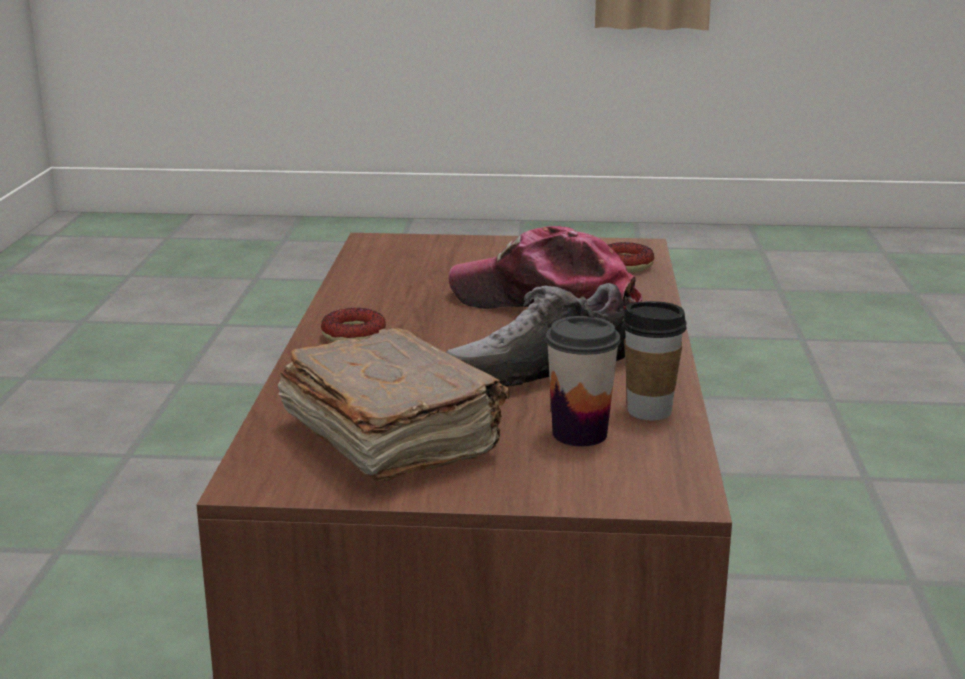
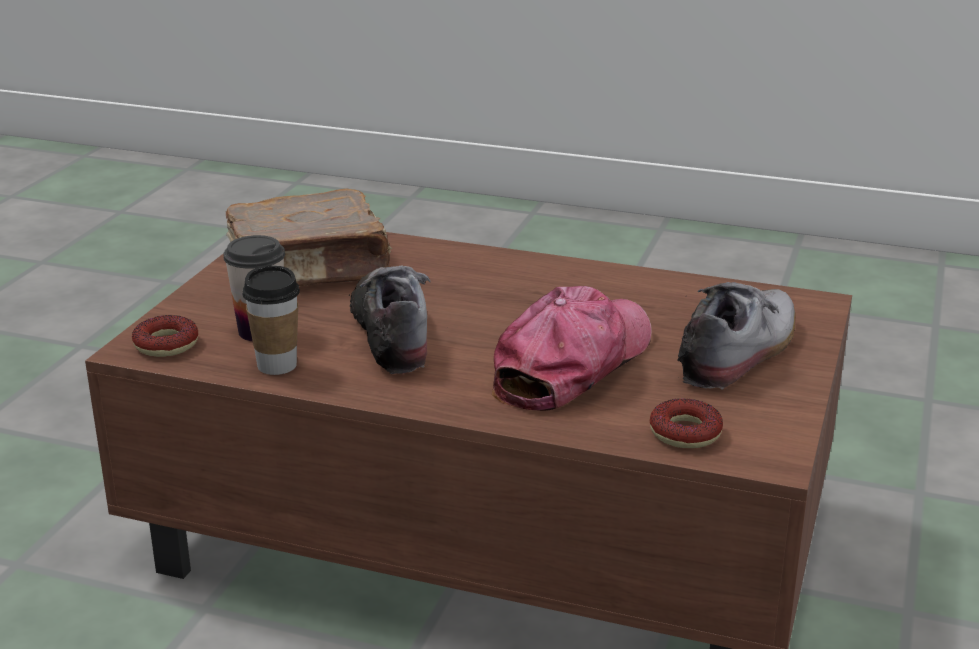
camera: 105 degrees right, 5 degrees up
donut [321,308,386,342] -> donut moved to [132,315,198,357]
none -> shoe [677,282,796,390]

